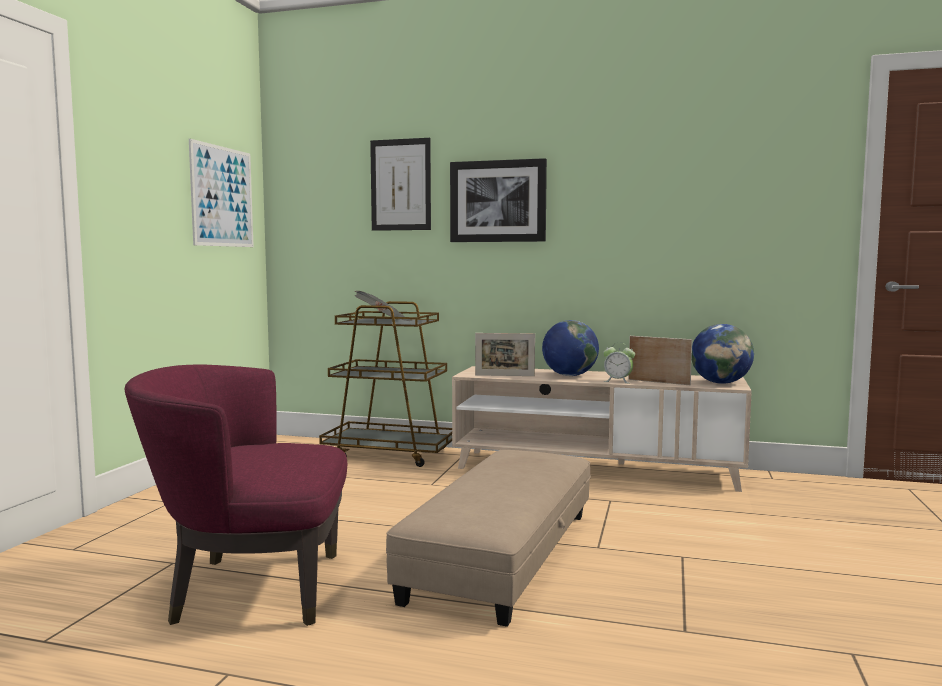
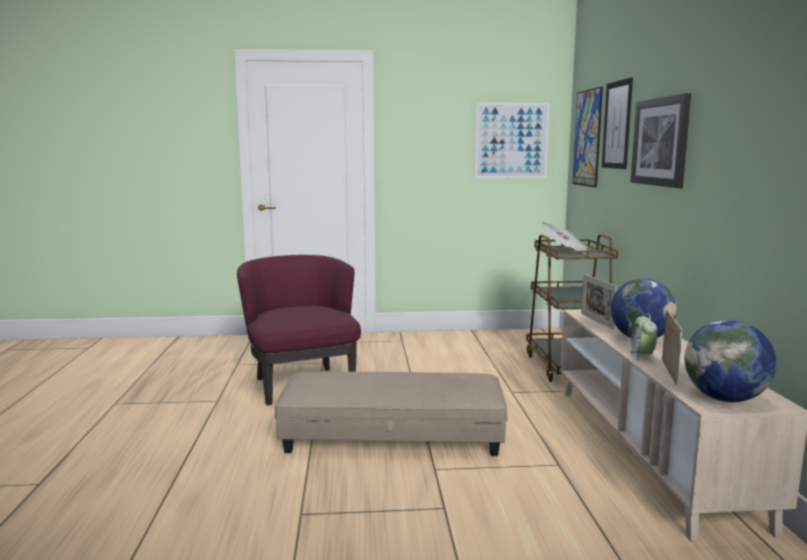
camera: 70 degrees right, 5 degrees up
none -> picture [572,87,603,188]

